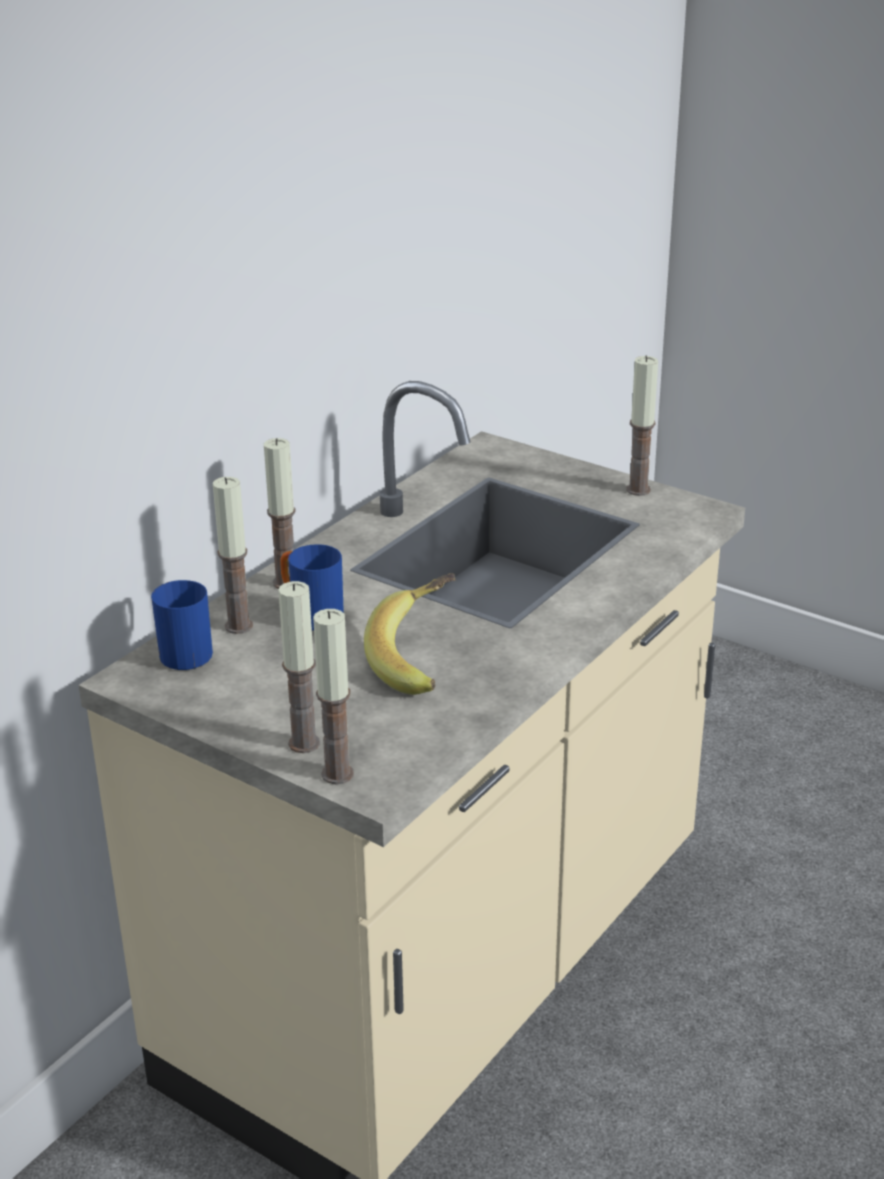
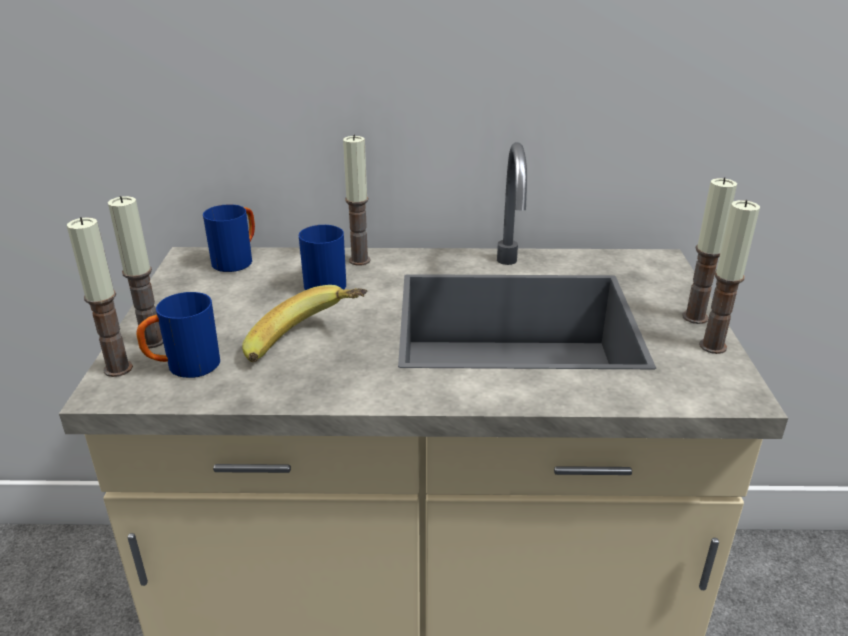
camera: 55 degrees right, 0 degrees up
candle [213,477,253,634] -> candle moved to [682,177,737,324]
none -> blue mug [137,292,220,378]

